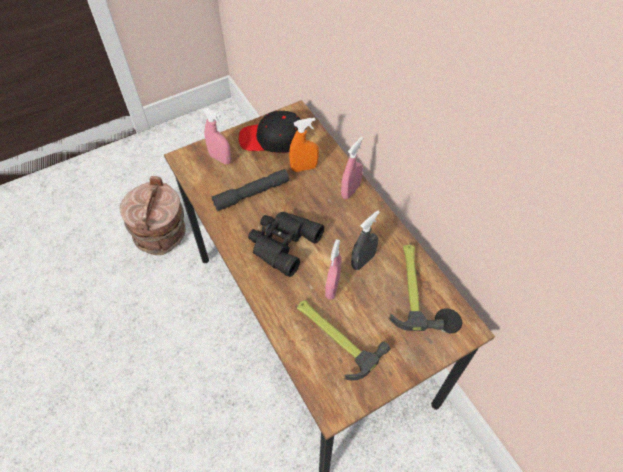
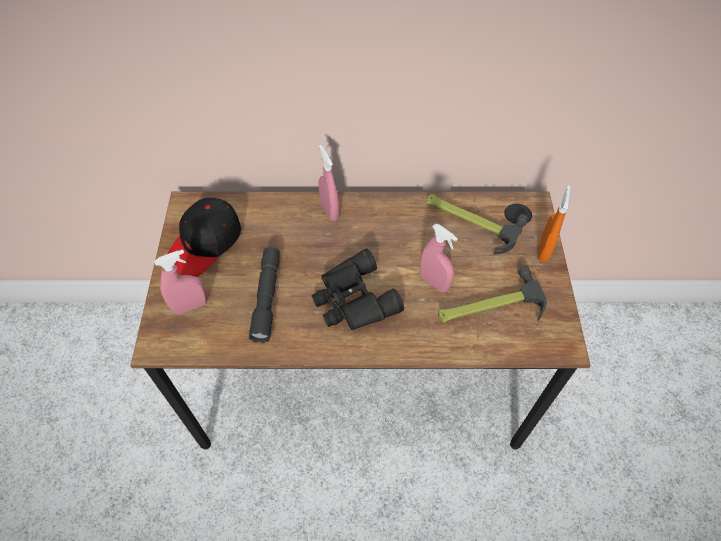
camera: 60 degrees left, 0 degrees up
brown bucket [120,176,186,255] -> none
orange spray bottle [289,118,319,172] -> orange spray bottle moved to [538,185,571,262]
grey spray bottle [351,210,380,270] -> none

